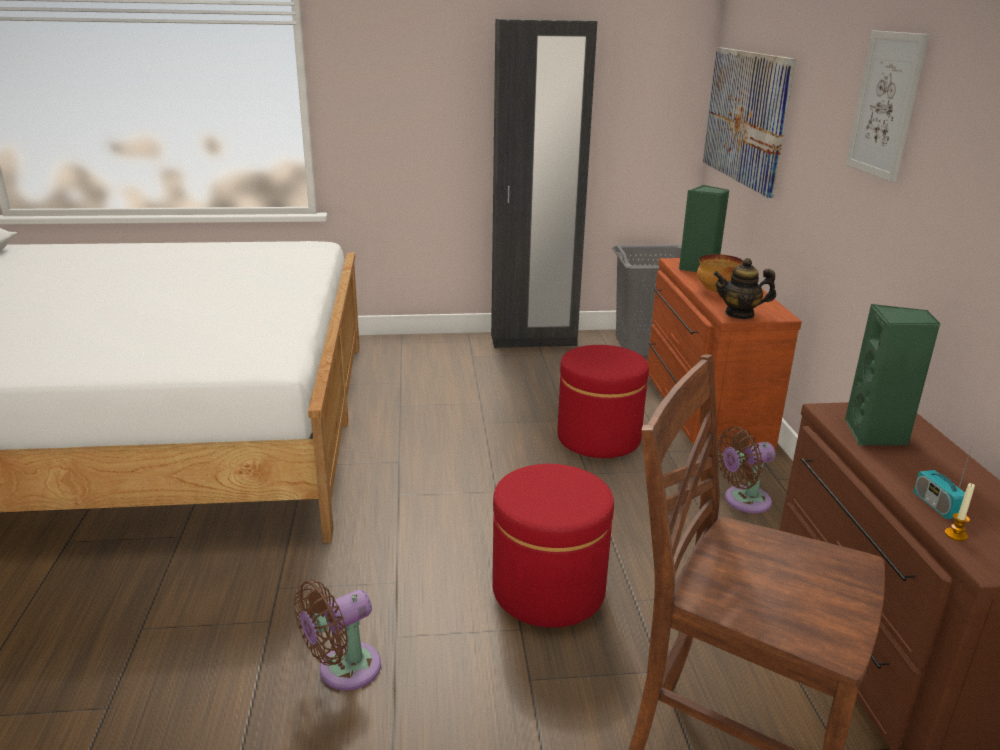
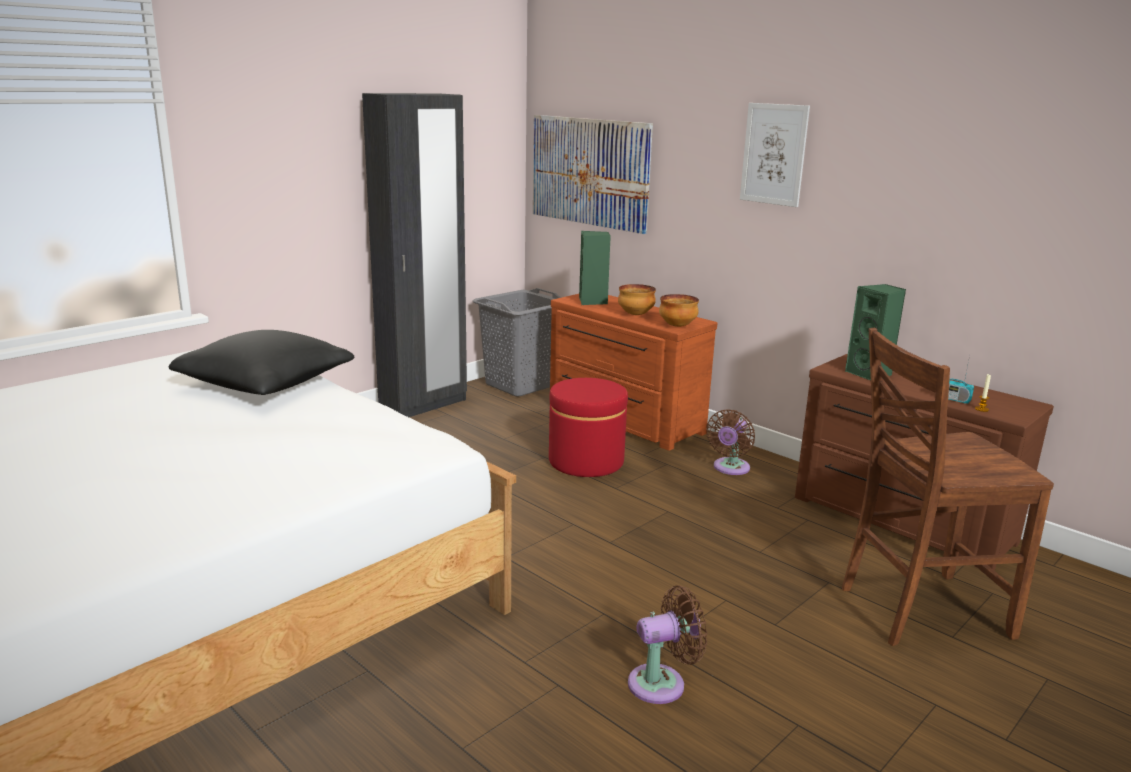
camera: 40 degrees left, 5 degrees down
brown fan [294,580,381,691] -> brown fan turned 120 degrees counterclockwise [628,585,707,704]
red ottoman [492,464,614,628] -> none
teapot [713,258,776,319] -> bowl [659,294,699,327]
none -> black pillow [169,330,354,395]

